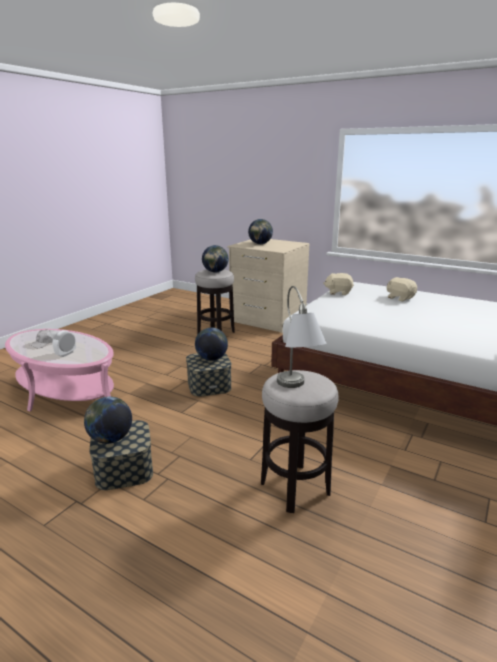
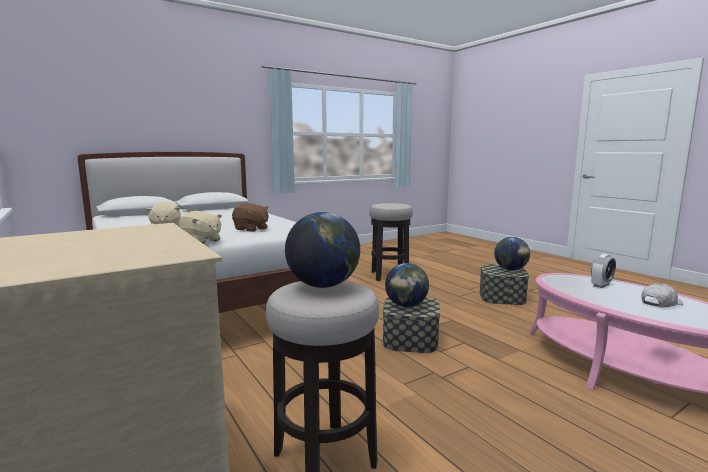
camera: 155 degrees left, 10 degrees down
globe [248,219,273,244] -> none
grey table lamp [277,286,326,388] -> none
none -> brown plush toy [232,203,269,232]

